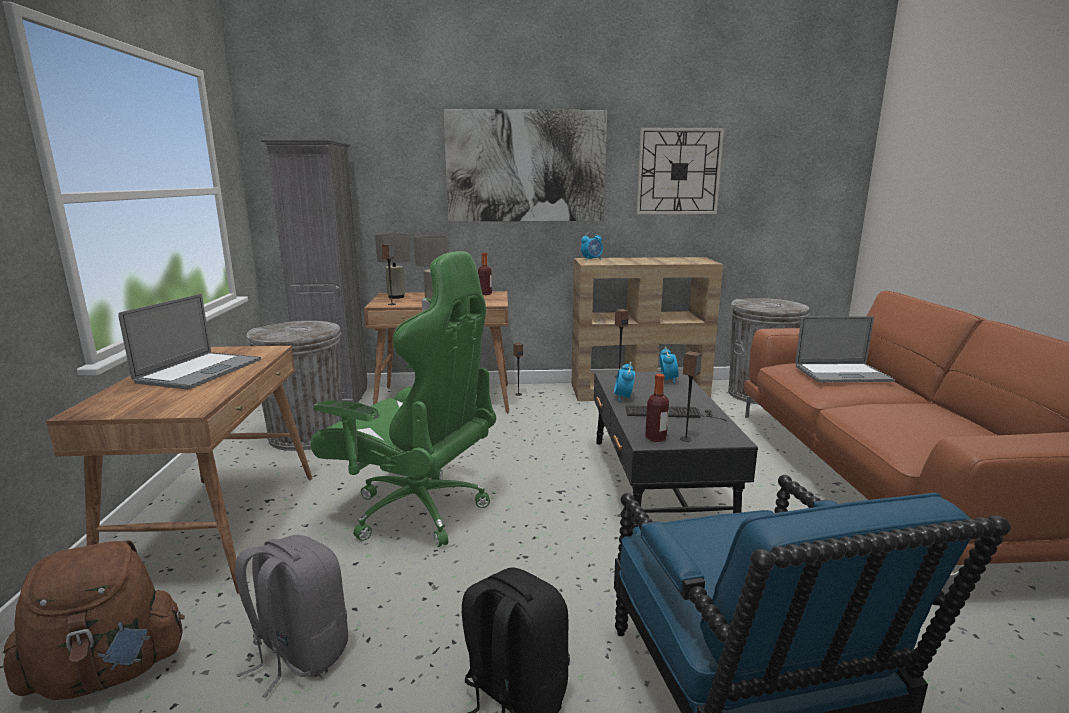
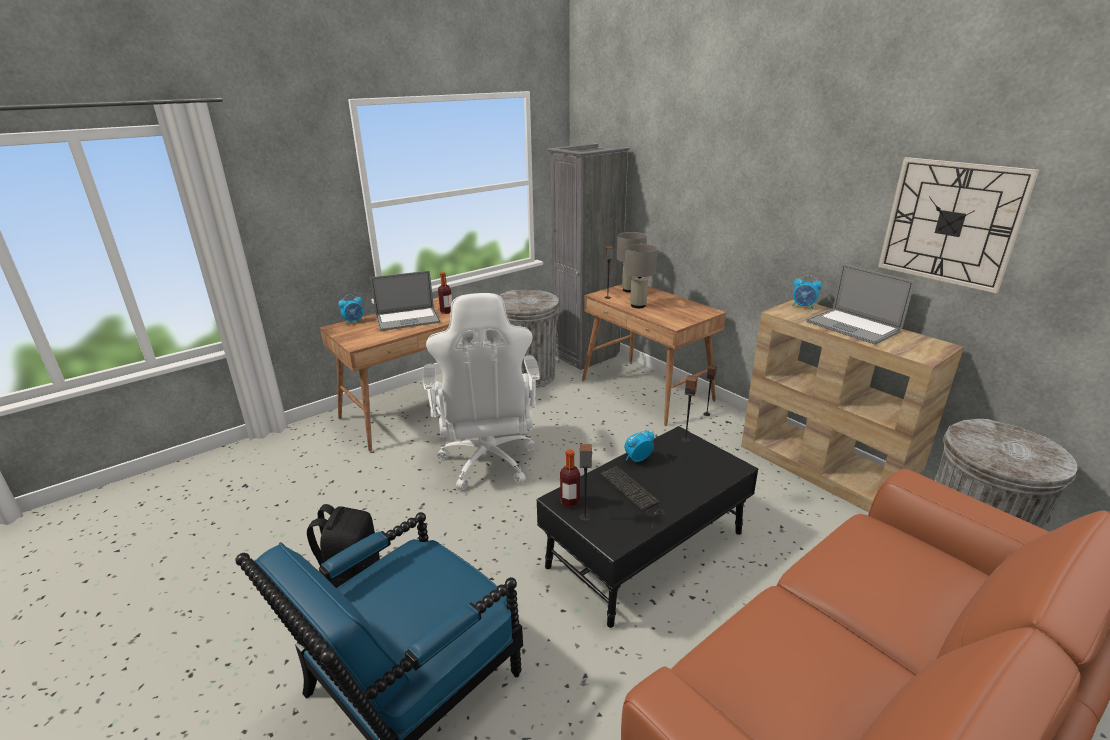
camera: 55 degrees right, 10 degrees up
brown backpack [3,540,185,700] -> none
grey backpack [235,534,348,698] -> none
green office chair [310,251,496,547] -> white office chair [423,293,540,490]
picture [443,109,607,221] -> none
bottle [478,253,492,295] -> bottle moved to [438,272,452,314]
alarm clock [660,347,679,384] -> alarm clock moved to [339,294,364,325]
laptop [795,316,895,382] -> laptop moved to [806,264,915,345]

